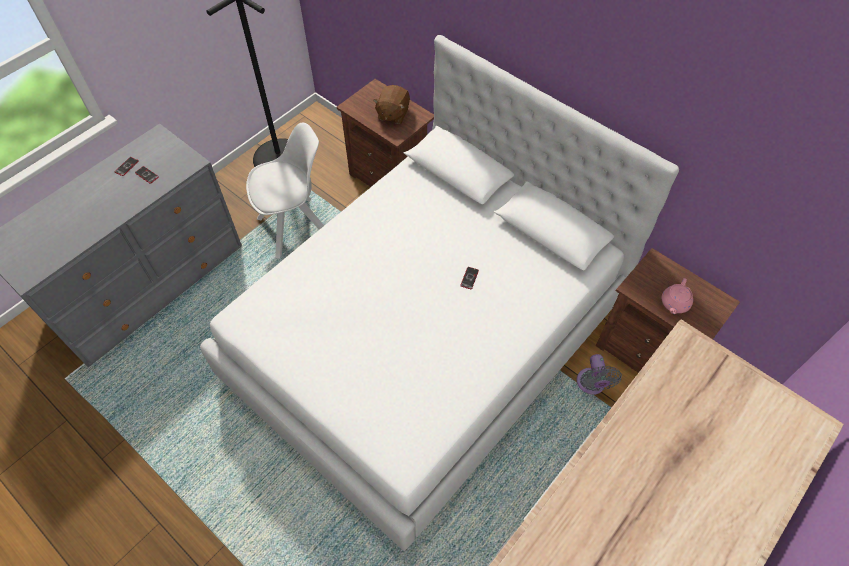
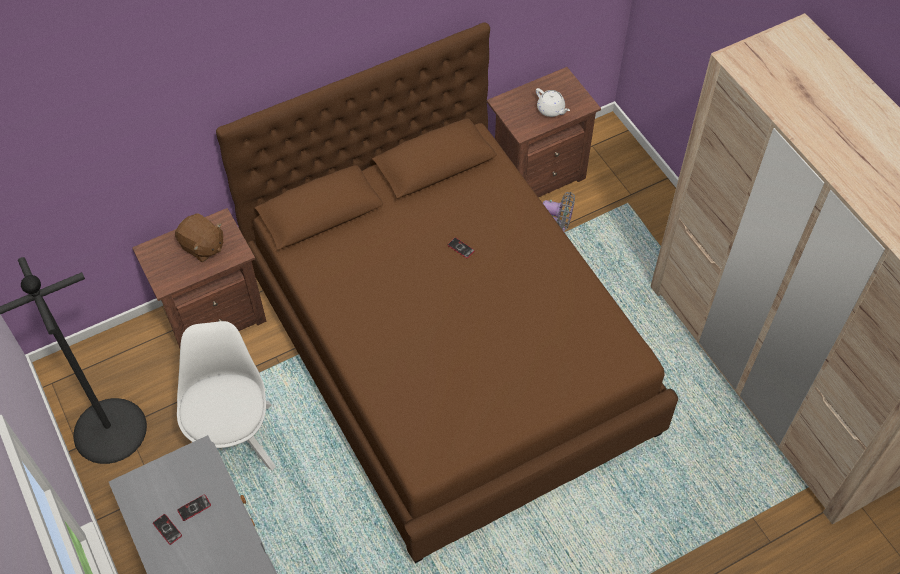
camera: 70 degrees left, 0 degrees up
white bed [200,35,679,551] -> brown bed [216,23,678,563]
pink teapot [662,278,693,314] -> white teapot [536,88,570,117]

